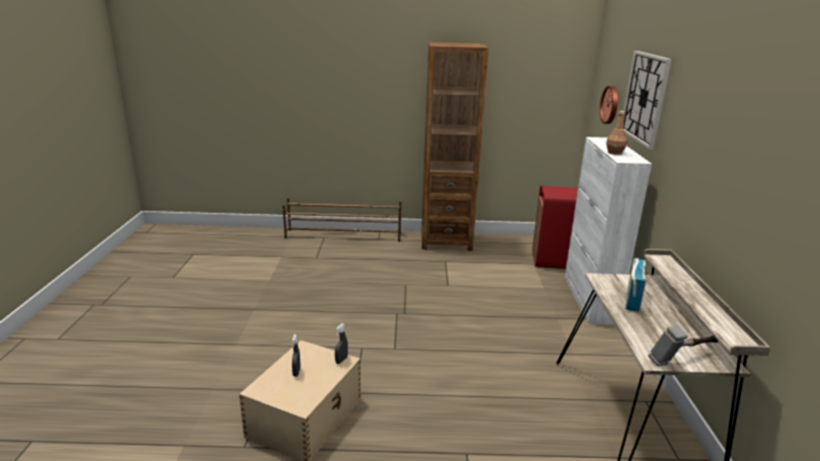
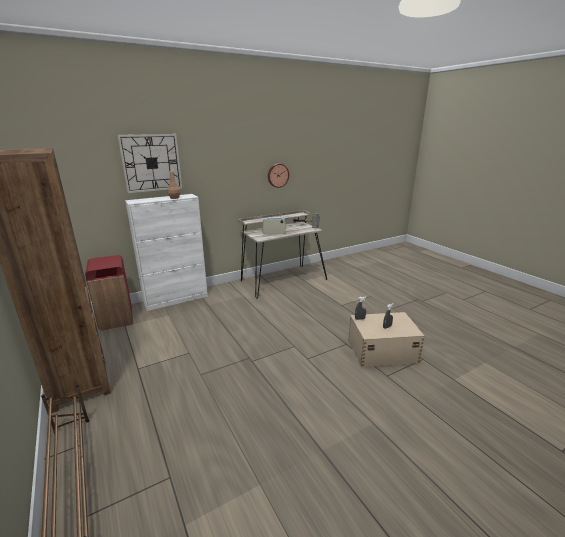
camera: 120 degrees left, 0 degrees up
wall clock [600,86,618,124] -> wall clock moved to [268,164,289,188]

